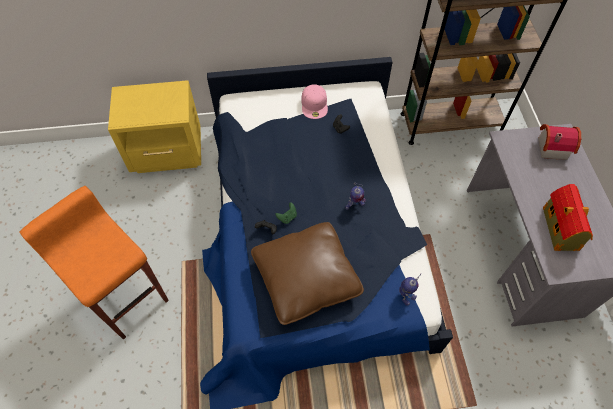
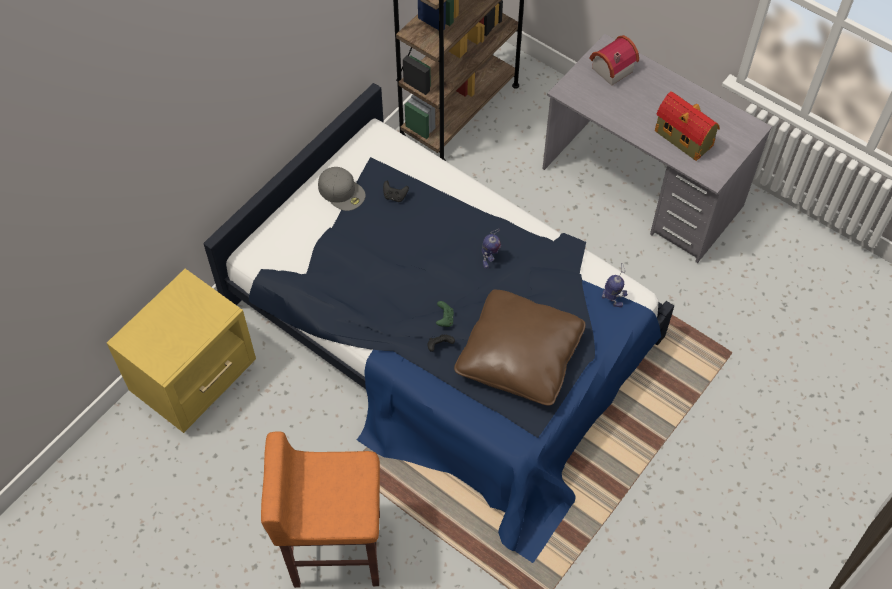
camera: 45 degrees left, 0 degrees up
pink cap [301,84,328,119] -> grey cap [318,167,366,211]

